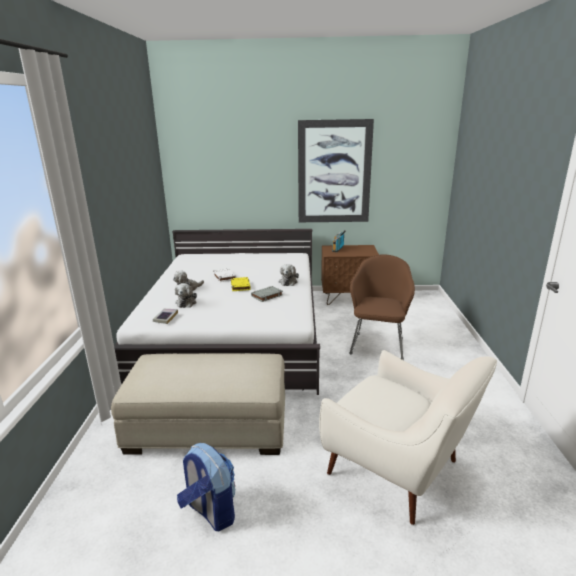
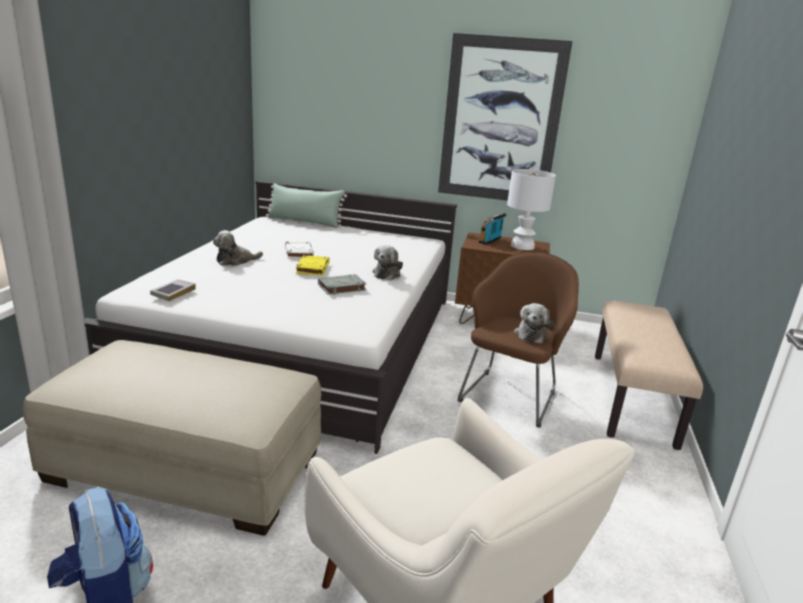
camera: 10 degrees right, 0 degrees up
plush toy [175,283,197,308] -> plush toy moved to [514,303,553,343]
none -> green pillow [266,183,347,228]
none -> white table lamp [507,169,556,250]
none -> beige bench [595,300,703,450]

